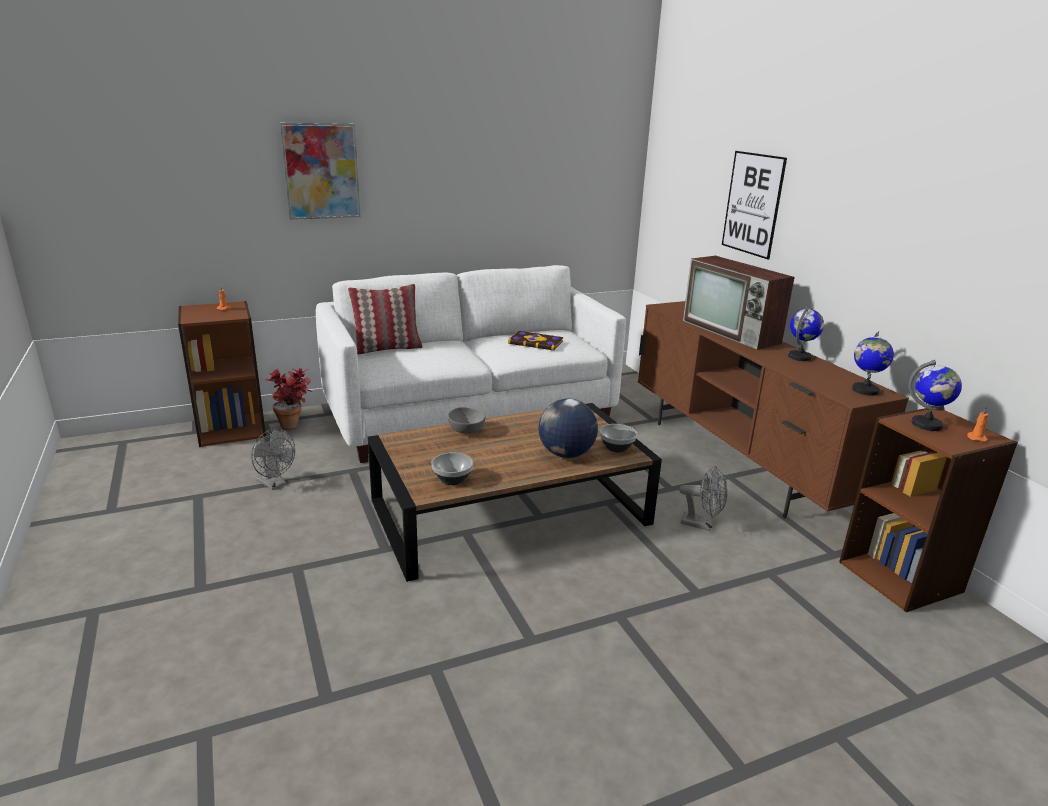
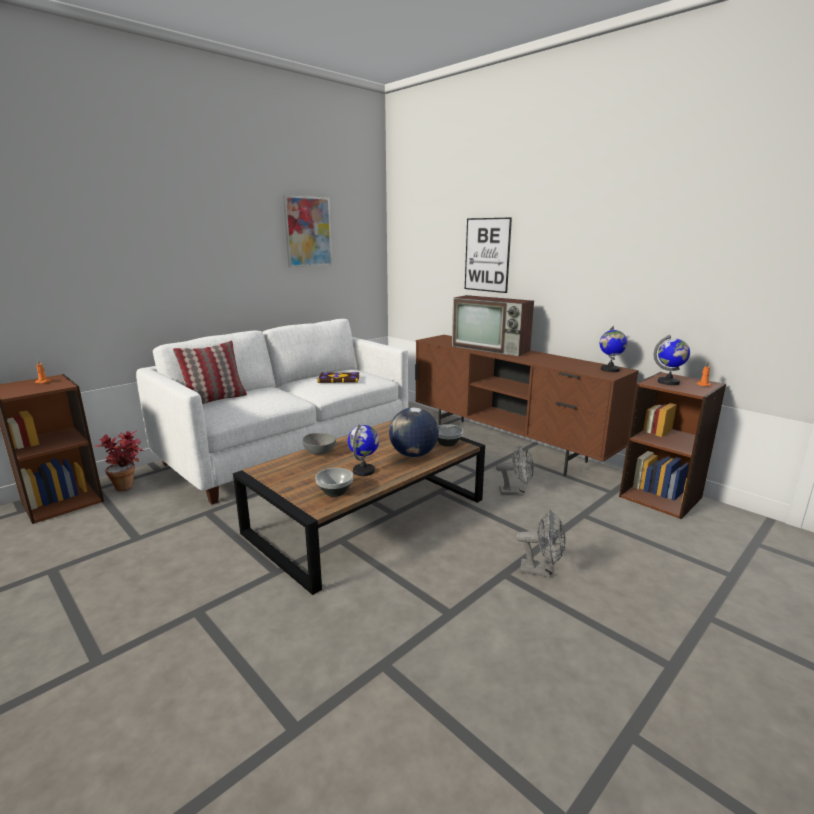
camera: 20 degrees left, 5 degrees down
grey fan [251,429,295,490] -> grey fan moved to [516,510,565,578]
picture [280,123,360,220] -> picture moved to [283,195,332,267]
globe [788,307,824,361] -> globe moved to [348,425,379,476]

